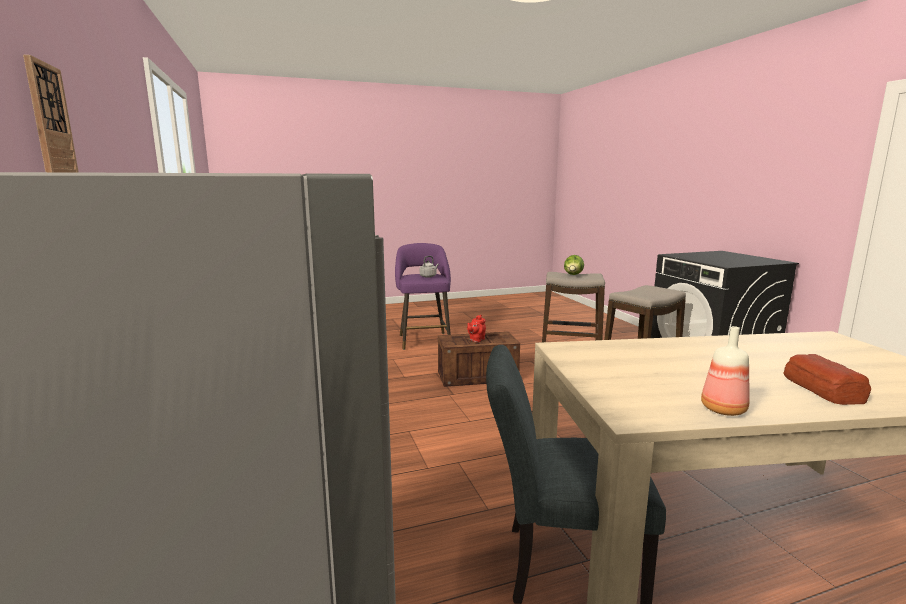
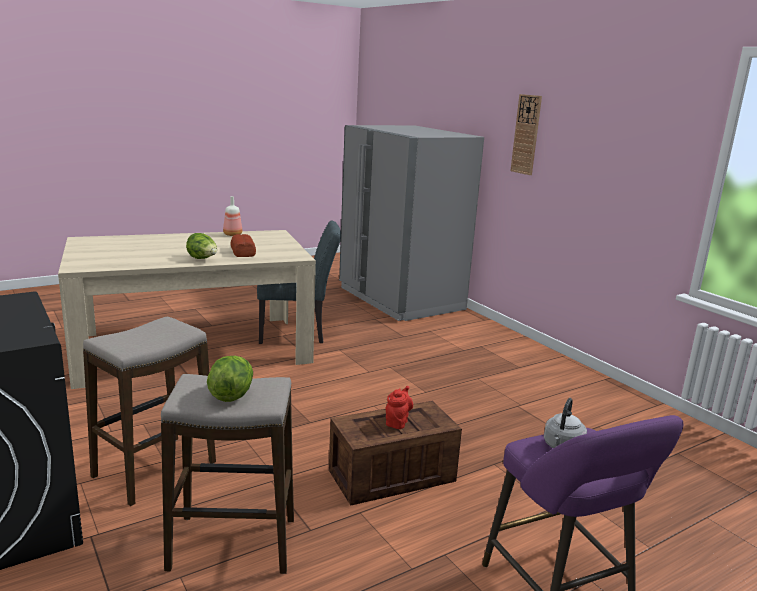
camera: 165 degrees right, 5 degrees up
bread [783,354,871,405] -> bread moved to [231,234,256,257]
none -> lettuce [186,233,217,259]

